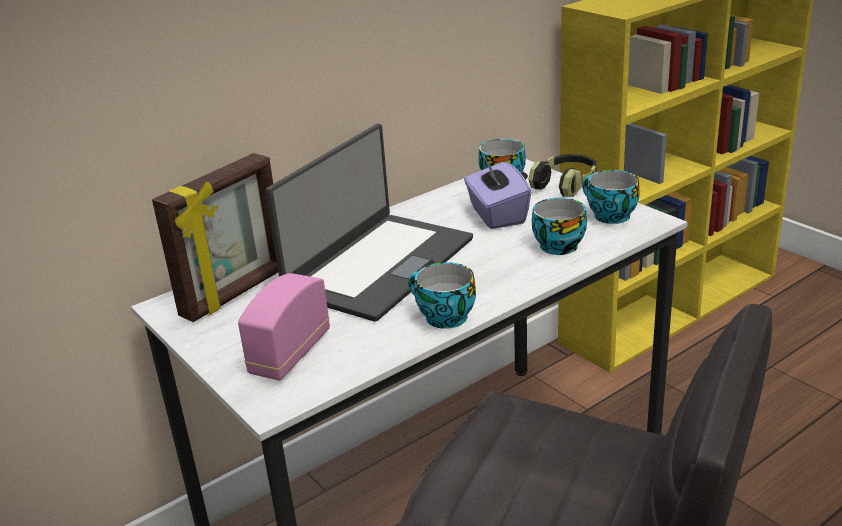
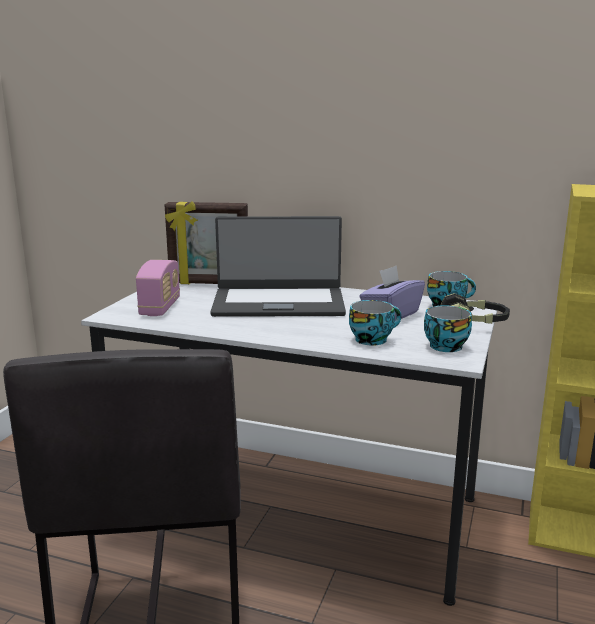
camera: 55 degrees right, 10 degrees down
radio [238,273,330,380] -> radio turned 105 degrees clockwise [136,260,180,316]
cup [408,262,476,329] -> none

